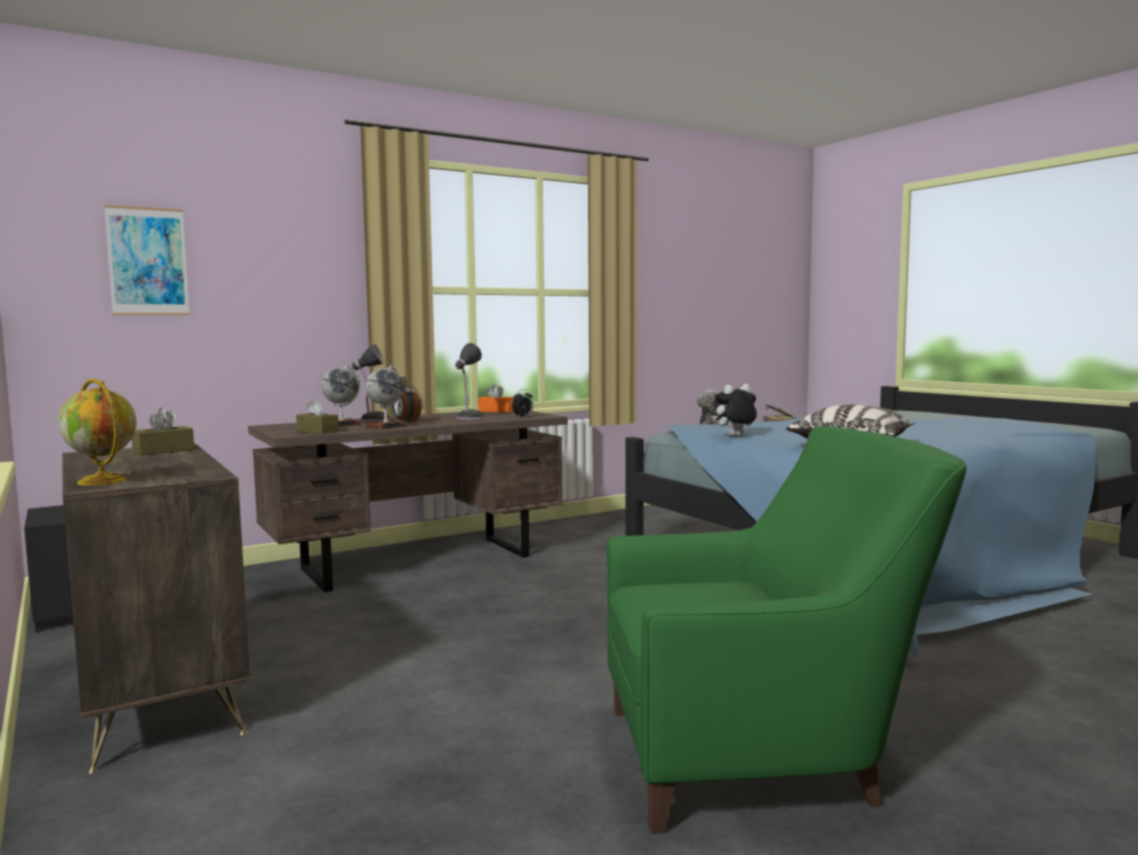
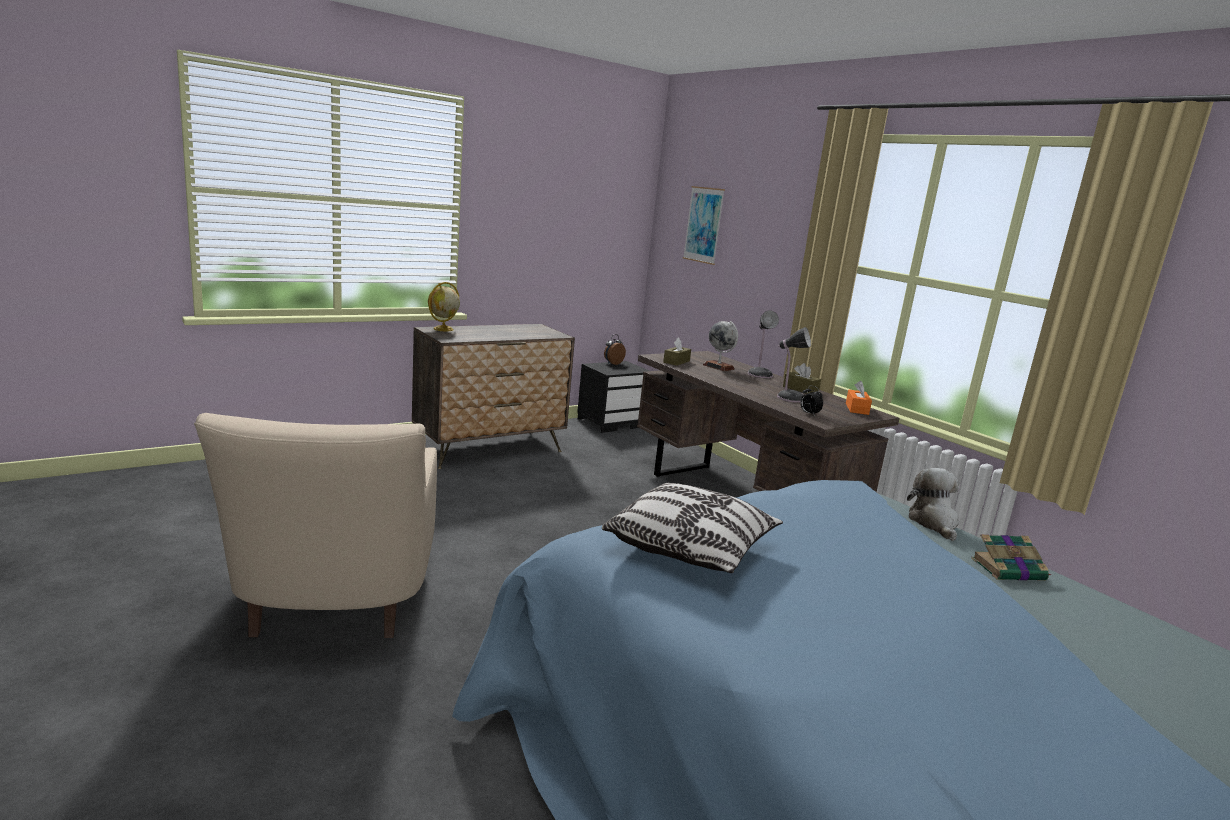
camera: 85 degrees right, 10 degrees up
brown tissue box [132,408,194,455] -> brown tissue box moved to [783,363,821,394]
globe [365,366,407,430] -> none
alarm clock [392,377,422,423] -> alarm clock moved to [604,334,626,365]
green armchair [607,426,967,834] -> beige armchair [194,413,437,638]
plush toy [712,384,757,436] -> none

